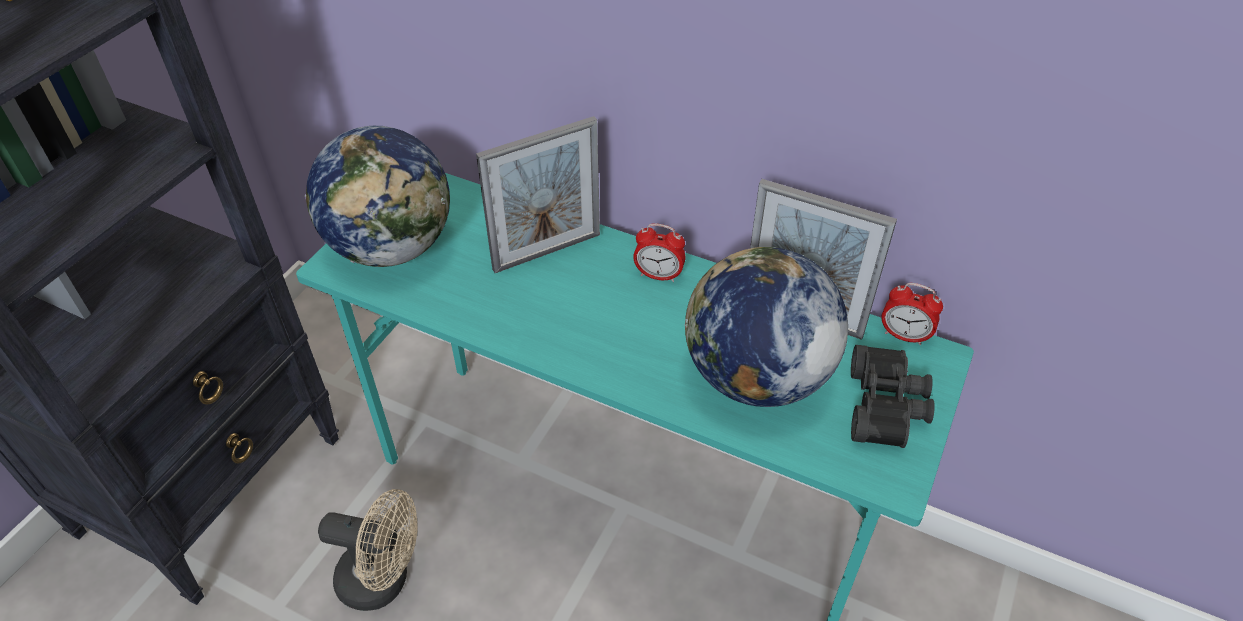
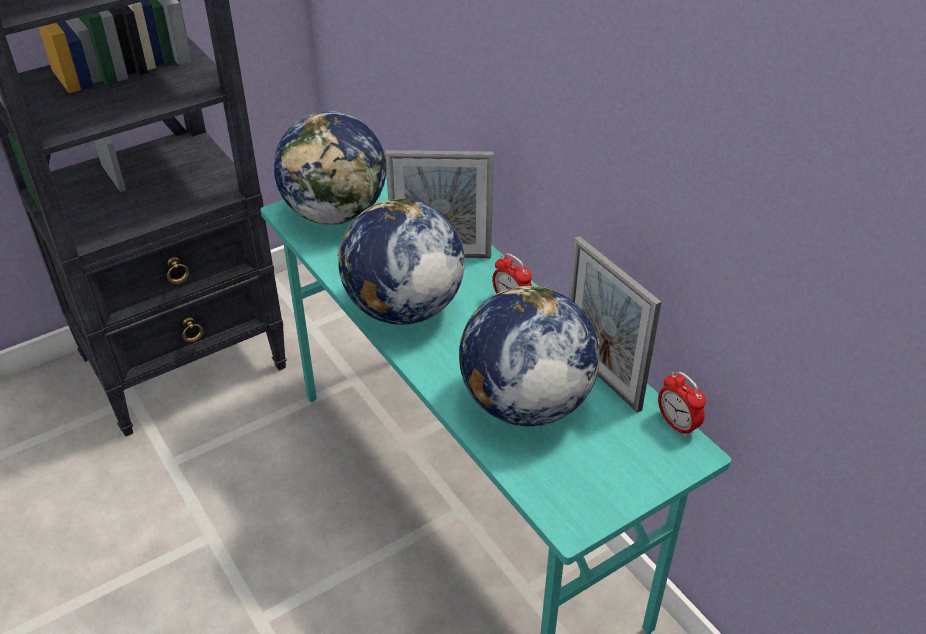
camera: 30 degrees right, 5 degrees down
beige fan [318,489,418,611] -> none
black binoculars [851,345,935,448] -> none
none -> globe [337,199,465,325]

